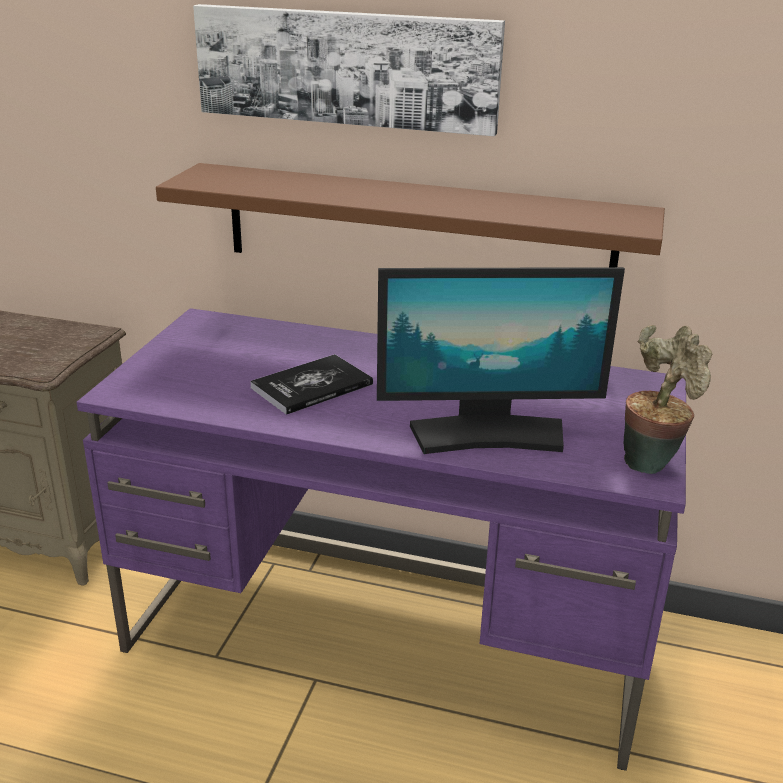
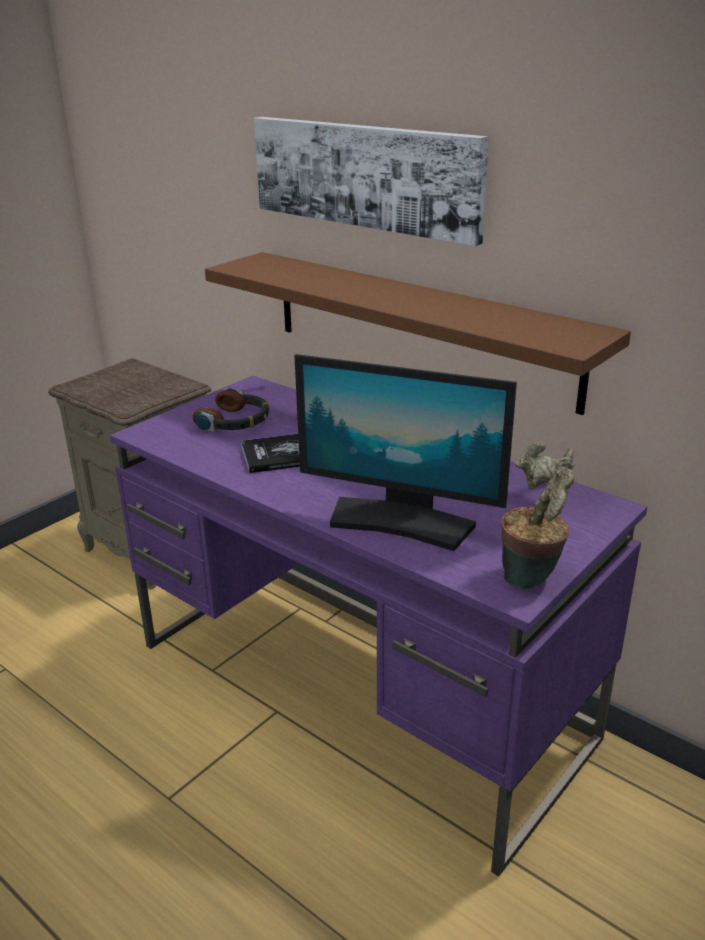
camera: 25 degrees right, 0 degrees up
none -> headphones [193,388,269,432]

